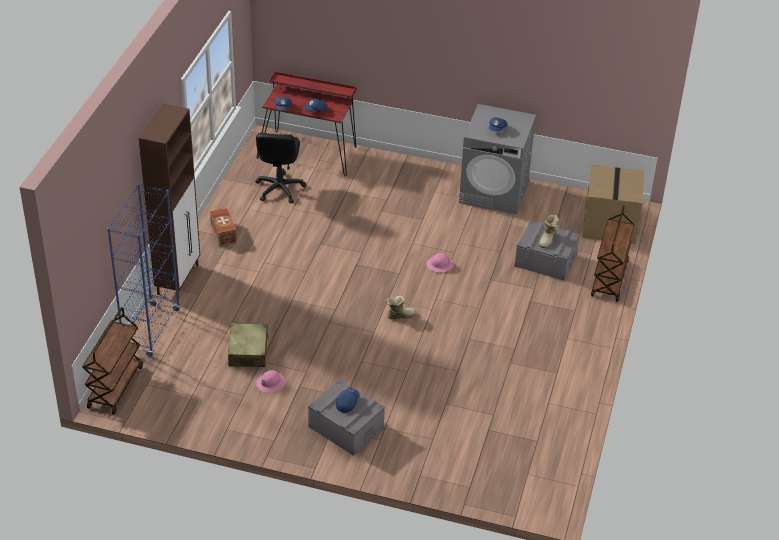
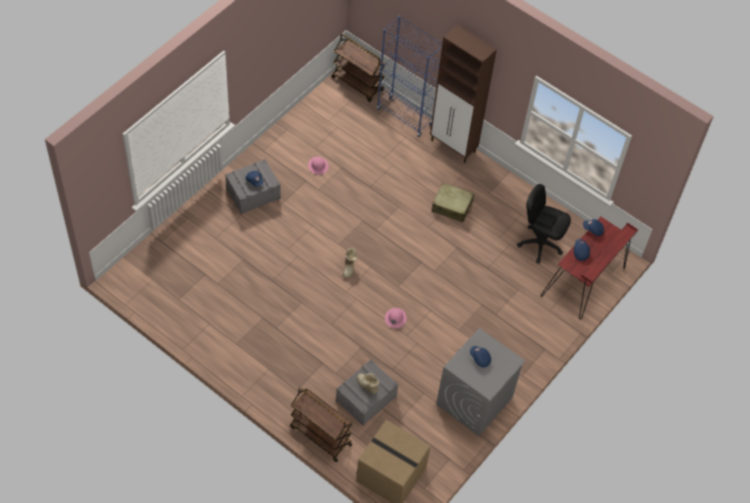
camera: 110 degrees right, 15 degrees up
brown storage box [210,208,237,247] -> none
beige suitcase [228,323,268,367] -> beige suitcase moved to [432,183,474,222]

